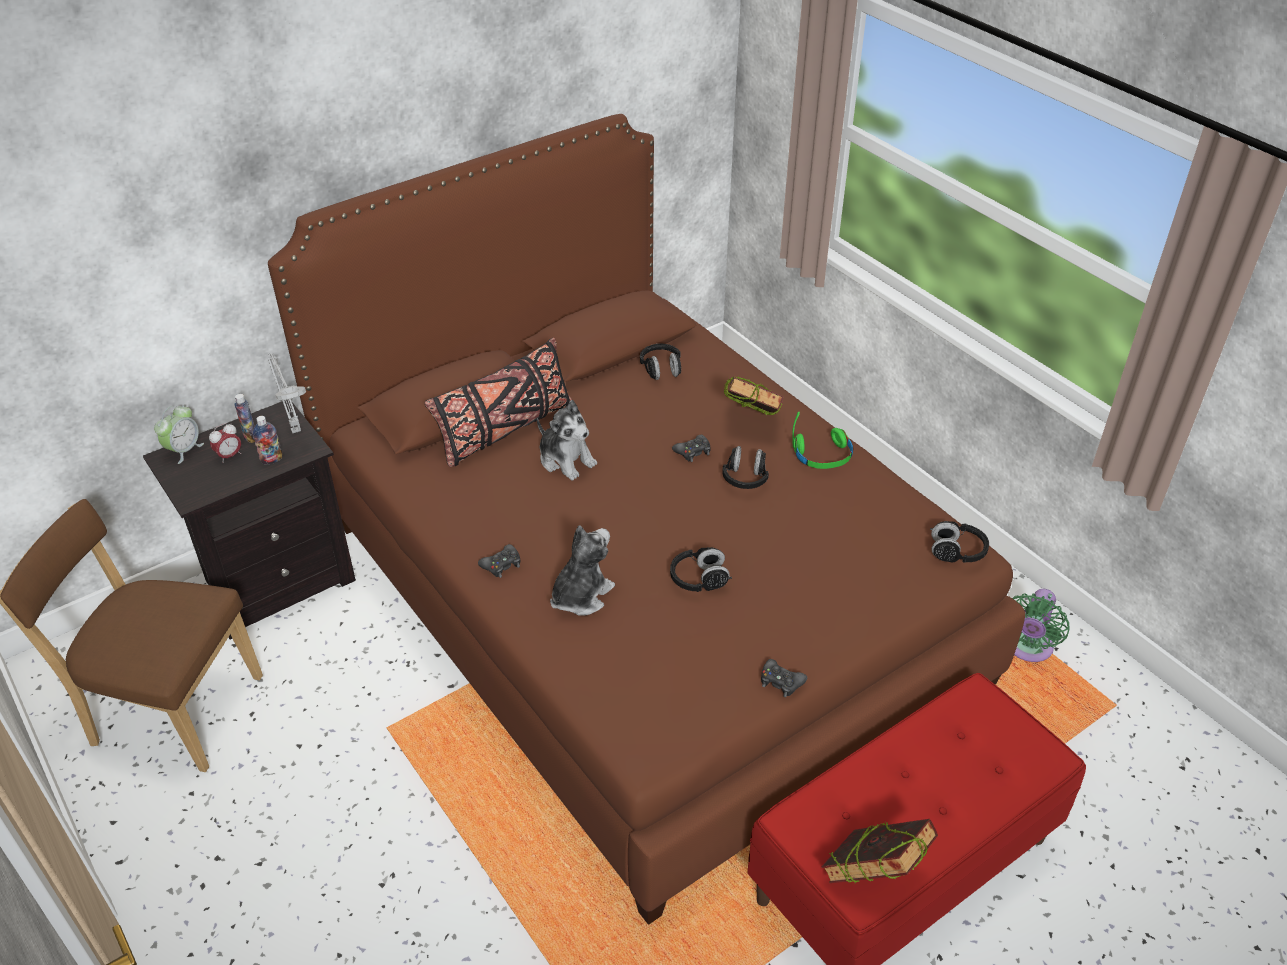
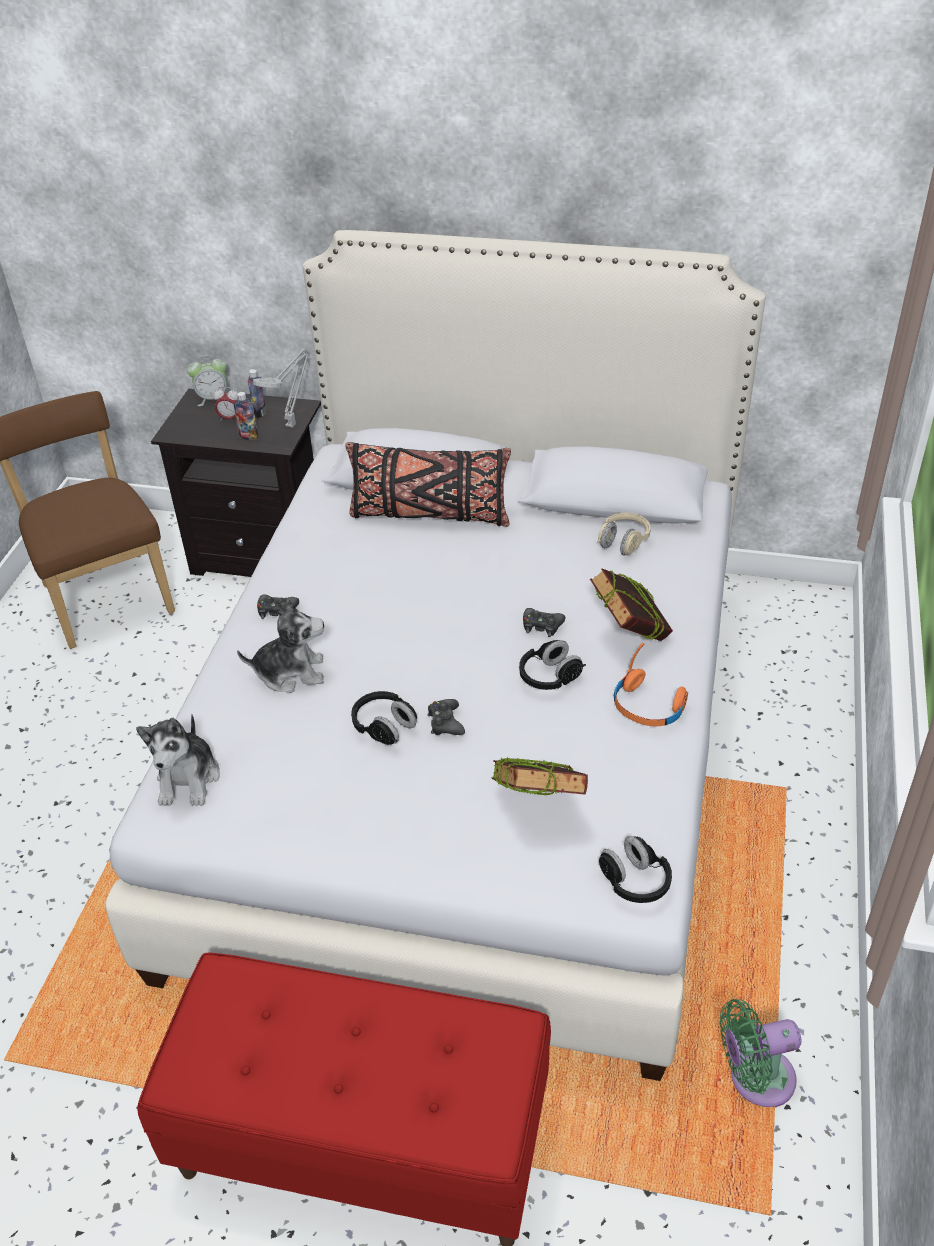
camera: 50 degrees right, 0 degrees up
brown bed [268,114,1025,925] -> white bed [106,230,766,1081]
plush toy [537,400,597,480] -> plush toy moved to [136,714,220,806]
black headphones [640,344,681,380] -> beige headphones [597,513,651,556]
black game controller [761,659,807,697] -> black game controller moved to [428,699,465,735]
green headphones [792,412,853,469] -> orange headphones [614,643,688,726]
book [822,819,938,883] -> book moved to [491,757,588,795]

